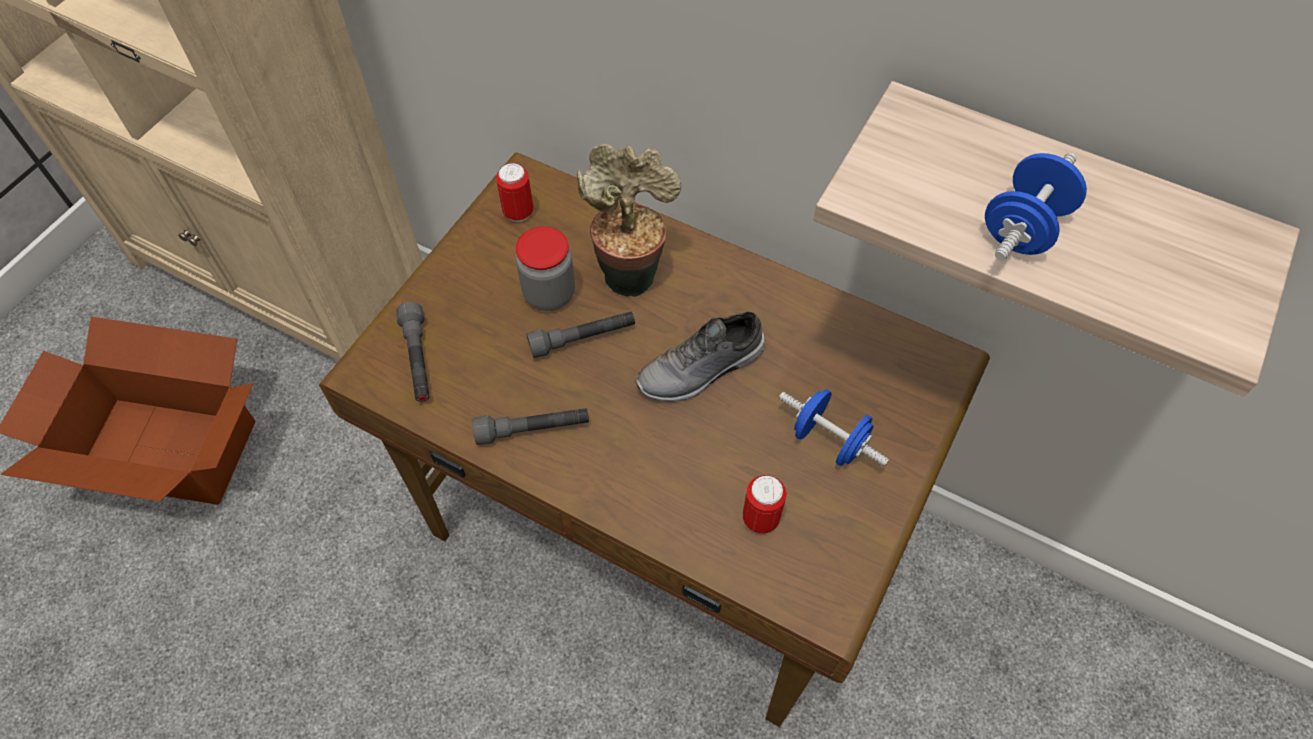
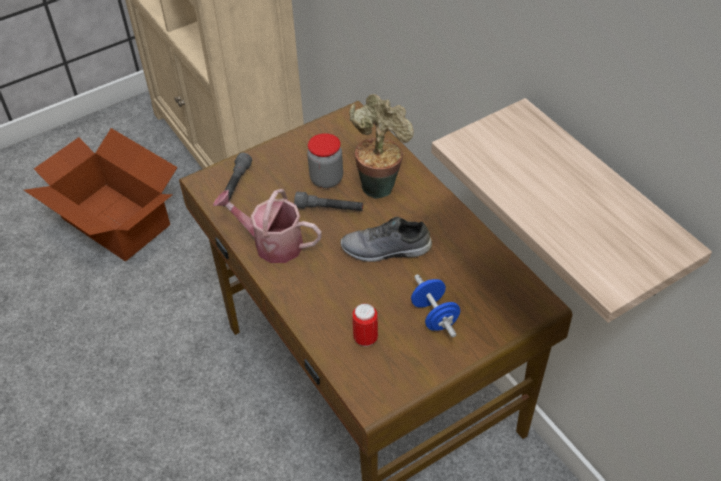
camera: 30 degrees right, 10 degrees down
grey flashlight [473,408,589,445] -> watering can [213,189,322,263]
can [496,163,533,222] -> none
blue dumbbell [985,153,1087,260] -> none

